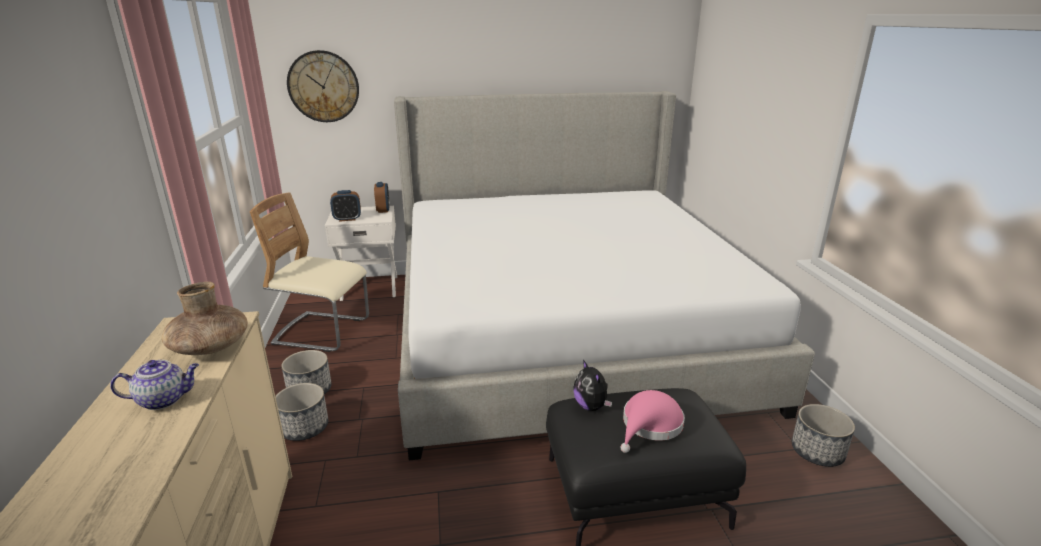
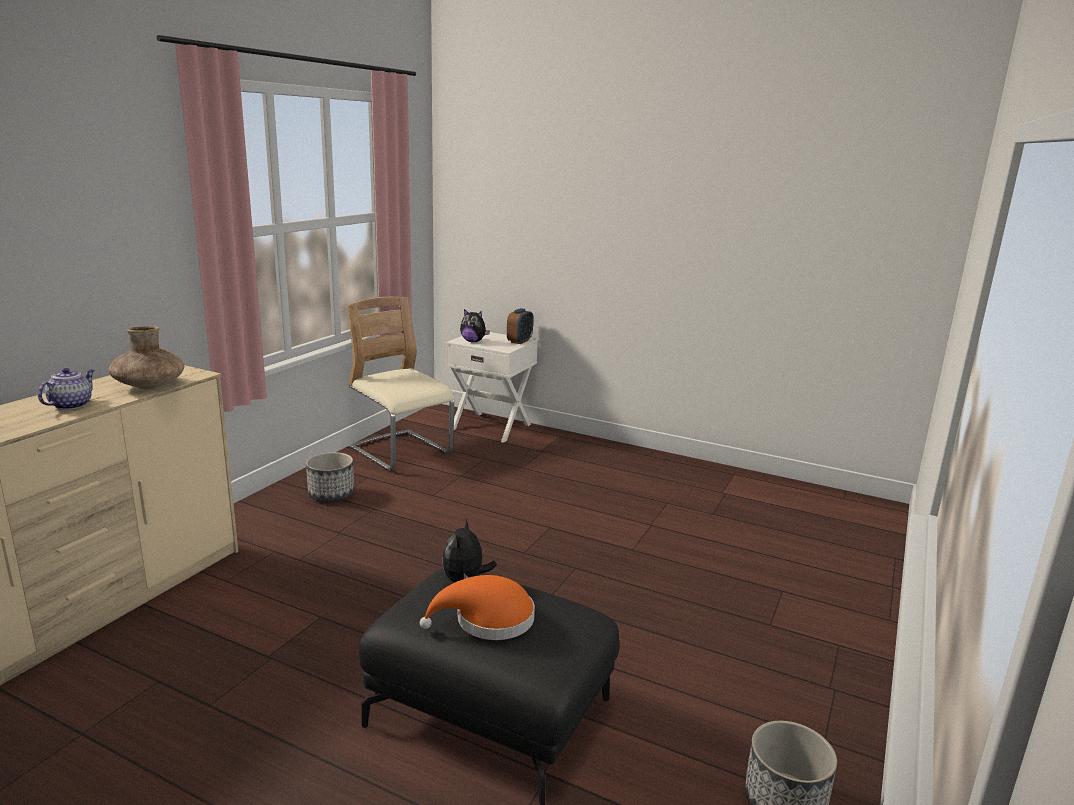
camera: 35 degrees right, 5 degrees down
teapot [110,360,199,410] -> teapot turned 90 degrees counterclockwise [38,368,94,410]
planter [275,383,328,441] -> none
wall clock [287,50,359,122] -> none
alarm clock [330,190,361,222] -> plush toy [460,309,490,342]
bed [394,91,815,460] -> none
pink hat [620,390,685,453] -> orange hat [420,575,535,640]

